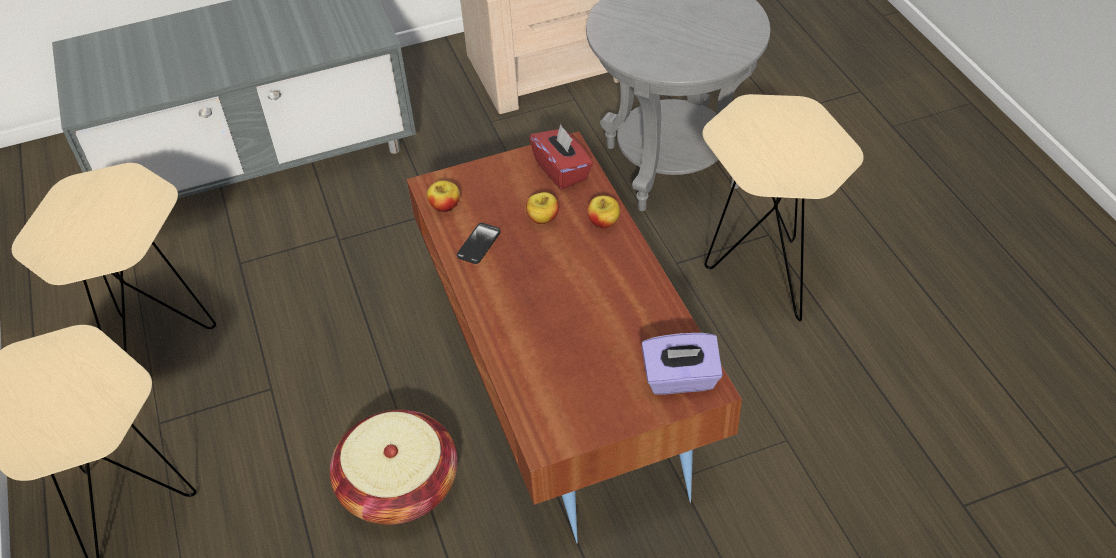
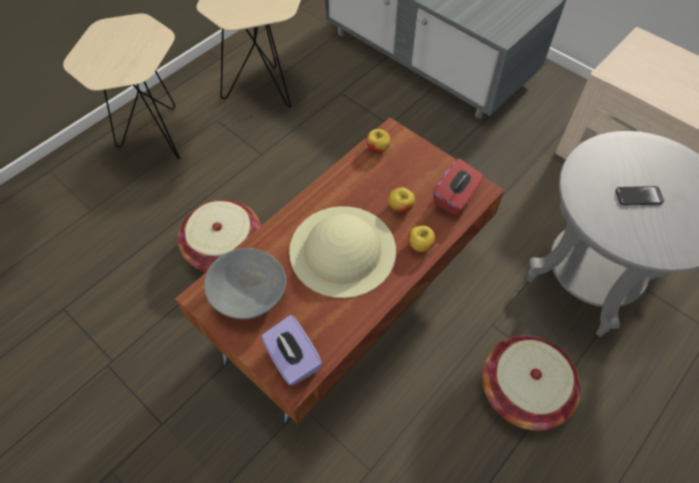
camera: 60 degrees right, 10 degrees up
phone [457,223,501,264] -> phone moved to [615,186,664,205]
beige side table [702,94,864,321] -> basket [482,335,581,431]
none -> grey bowl [204,248,287,319]
none -> beige hat [289,206,396,298]

